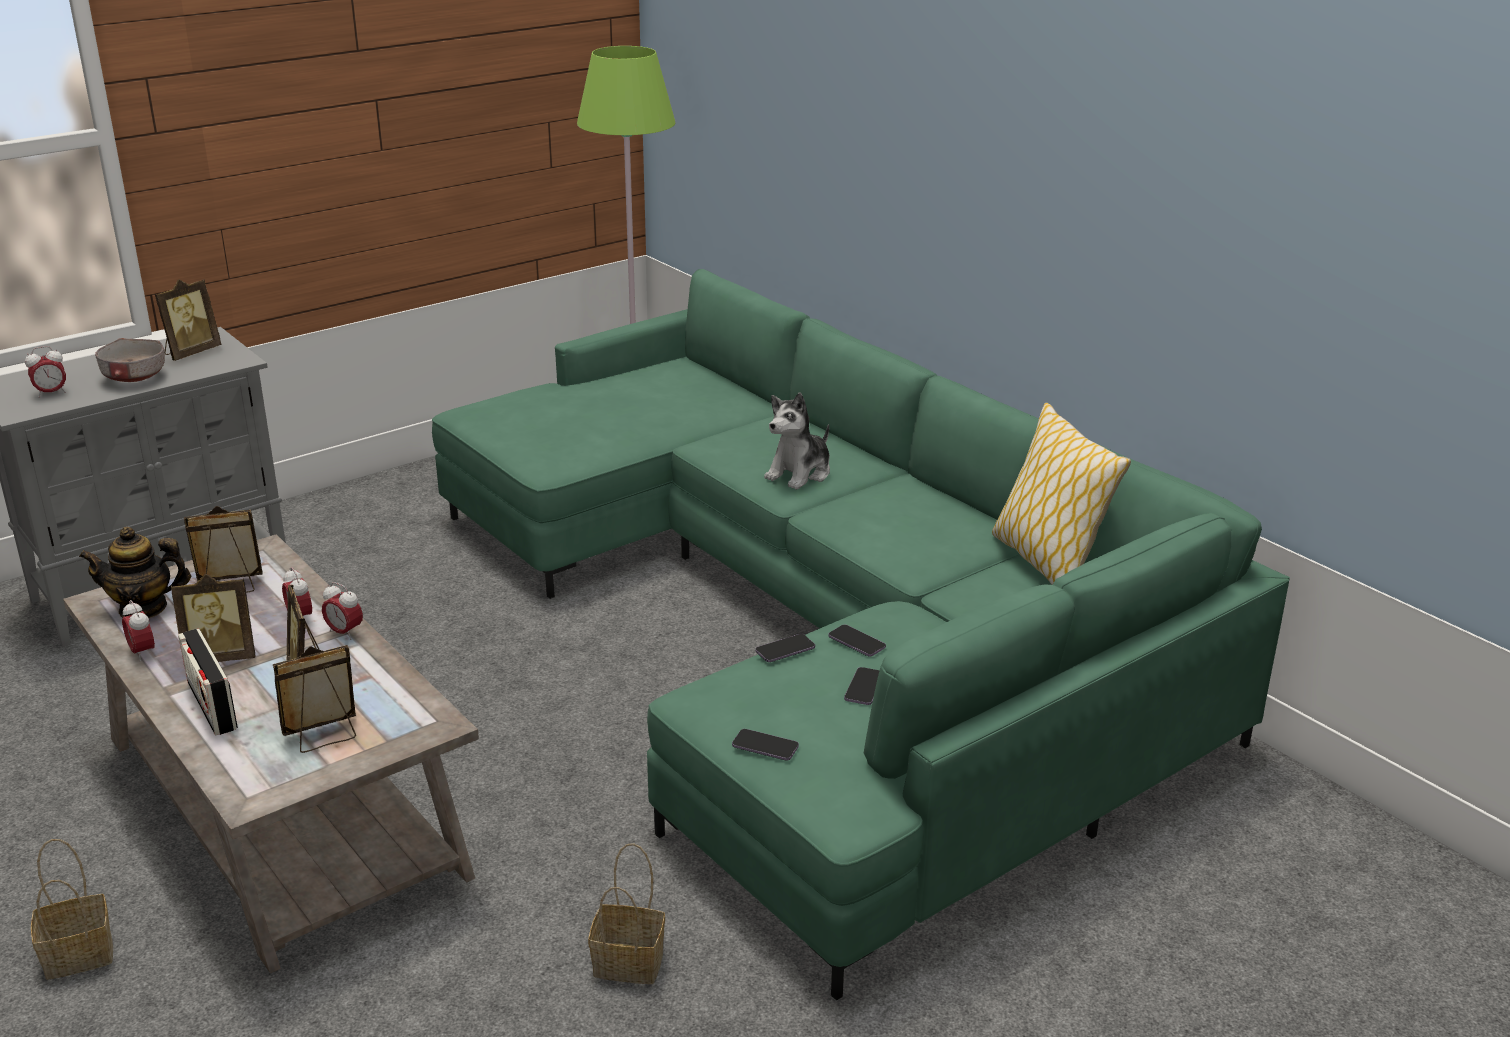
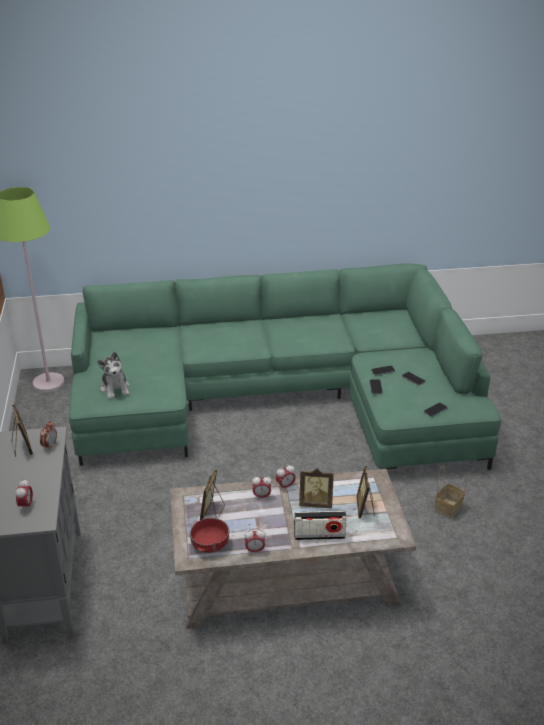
camera: 60 degrees left, 5 degrees up
basket [31,839,113,980] -> none
teapot [79,527,191,618] -> red bowl [190,518,229,553]
grey bowl [95,338,165,382] -> none
picture frame [171,574,255,662] -> none
plush toy [764,392,830,490] -> plush toy moved to [97,352,130,399]
pillow [992,403,1131,585] -> none
none -> alarm clock [40,421,57,450]

